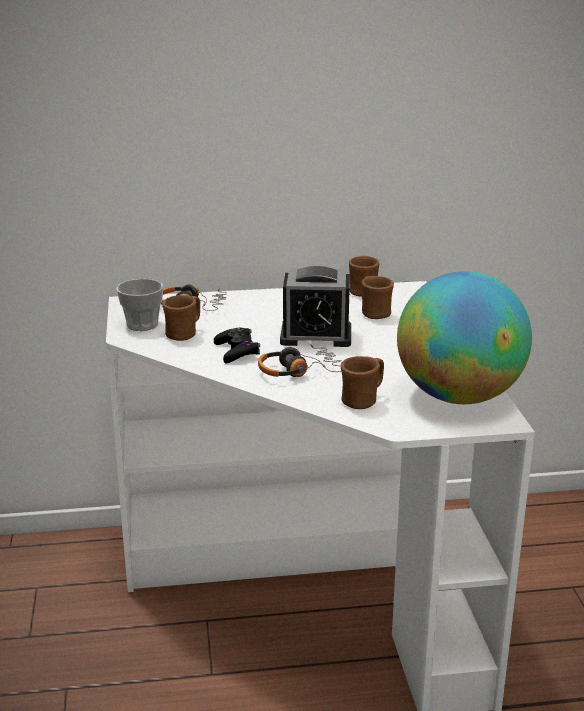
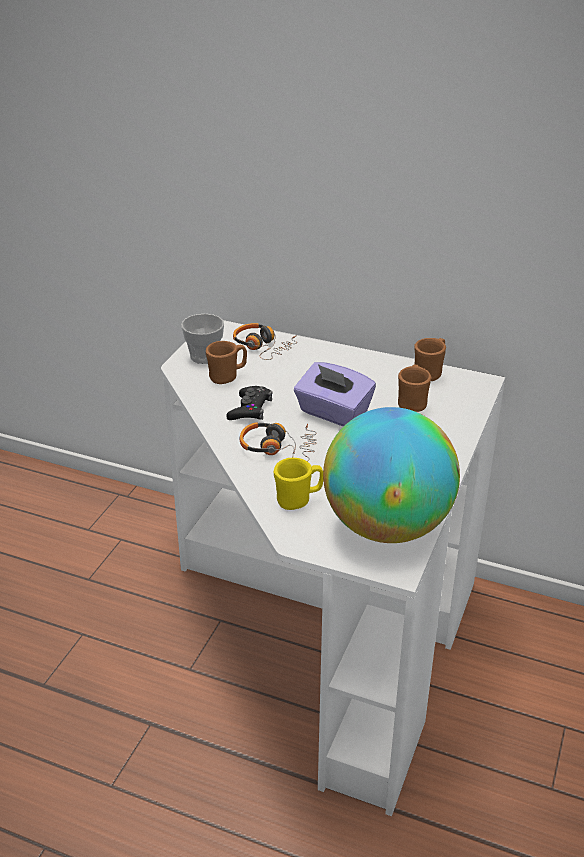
camera: 30 degrees right, 10 degrees up
alarm clock [280,266,351,347] -> purple tissue box [294,362,376,427]
brown mug [341,356,384,409] -> yellow mug [274,458,323,510]

